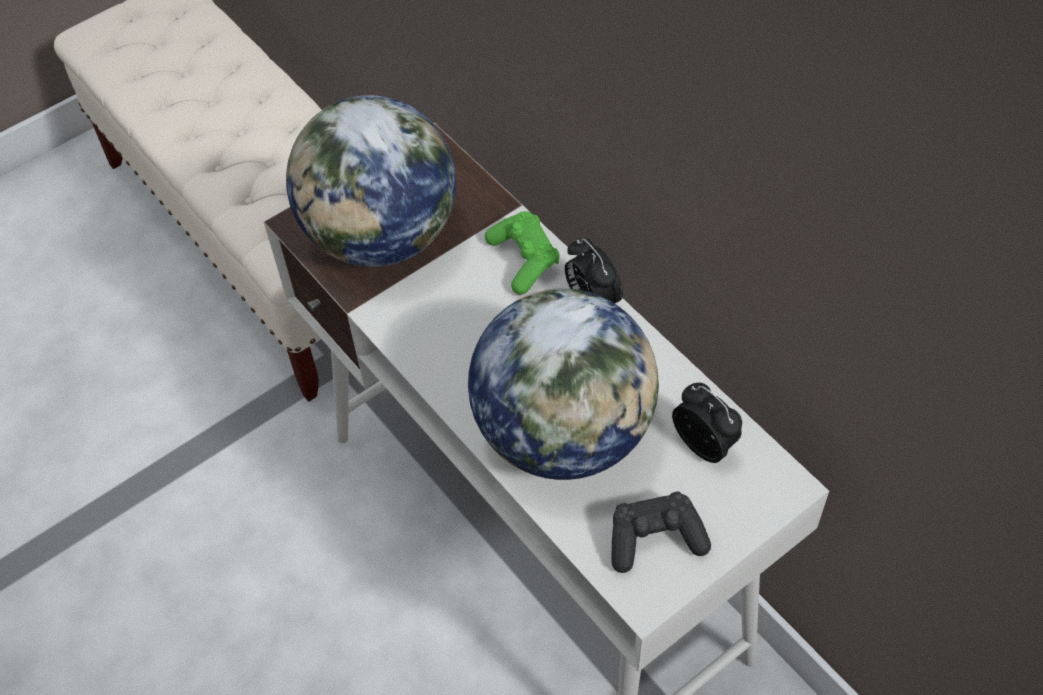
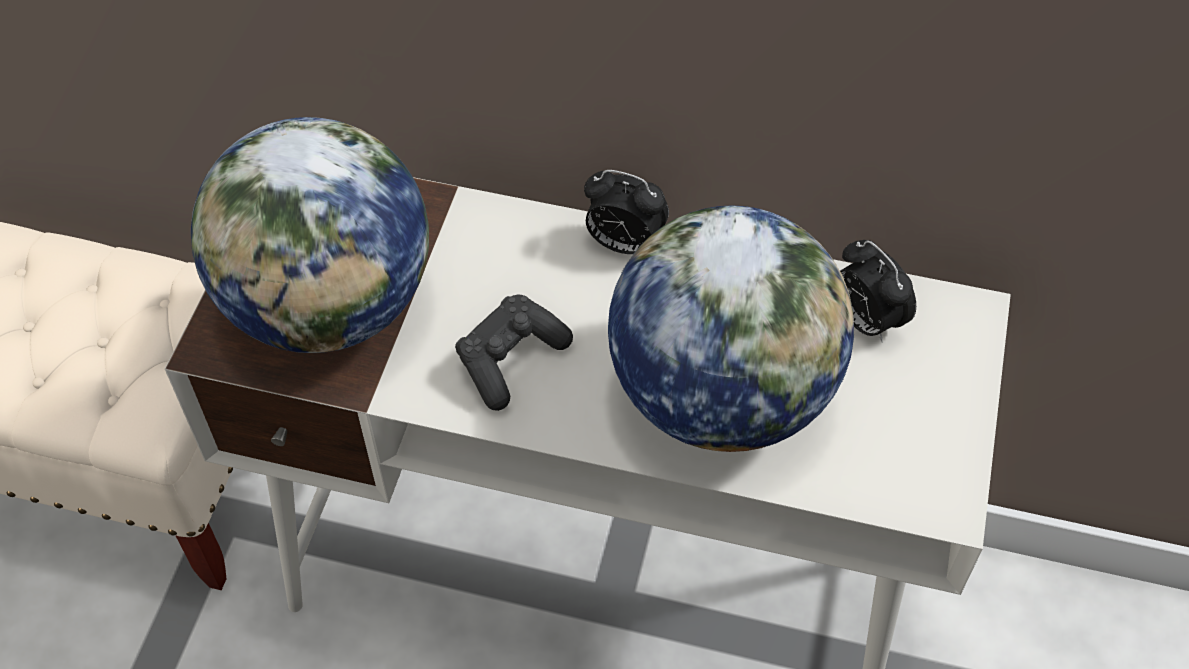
camera: 40 degrees left, 0 degrees up
green game controller [485,211,560,295] -> none
black game controller [612,491,711,573] -> black game controller moved to [455,294,573,411]
alarm clock [672,383,742,463] -> alarm clock turned 135 degrees counterclockwise [840,240,916,343]

